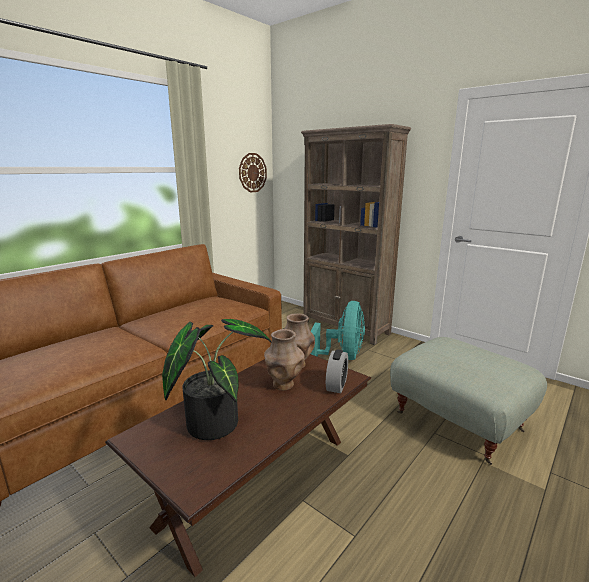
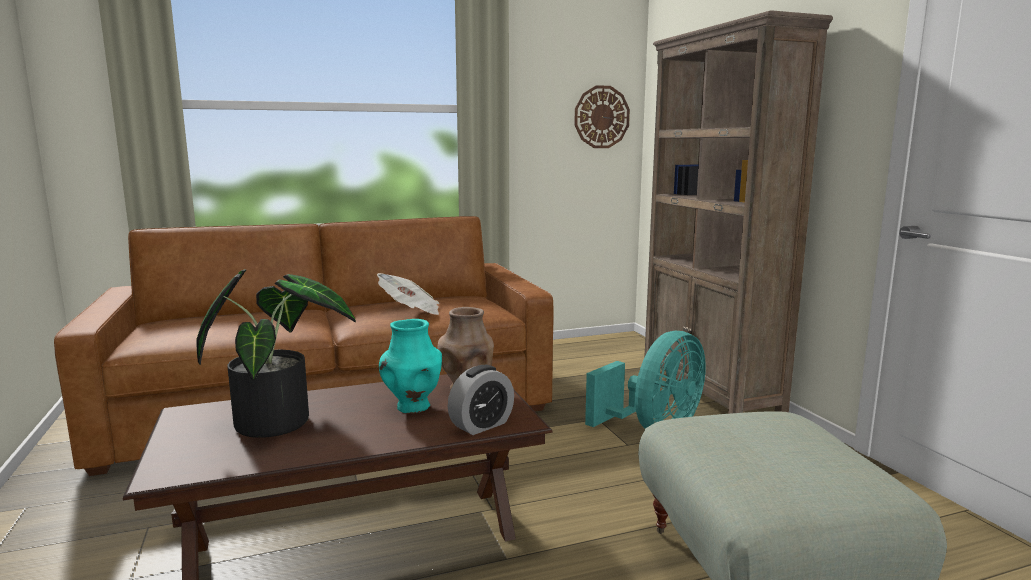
camera: 30 degrees right, 5 degrees down
brown vase [264,329,305,391] -> turquoise vase [379,319,442,414]
none -> newspaper [377,273,439,315]

